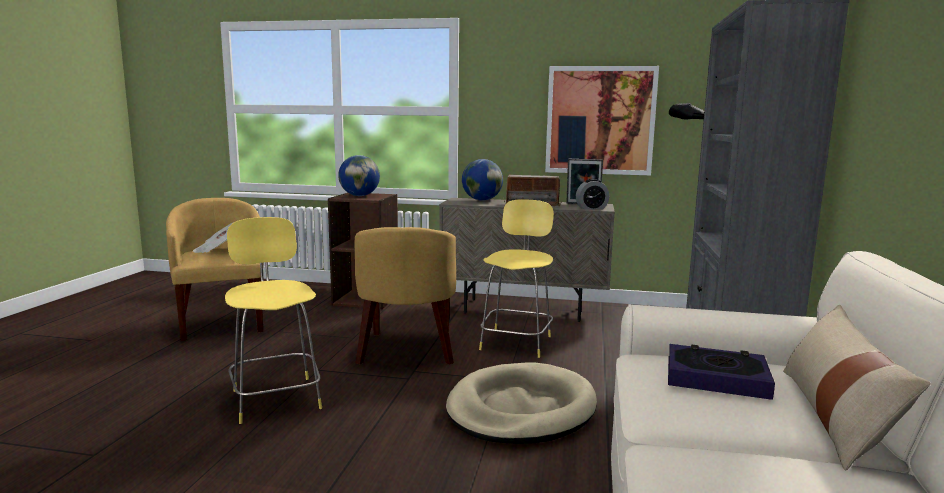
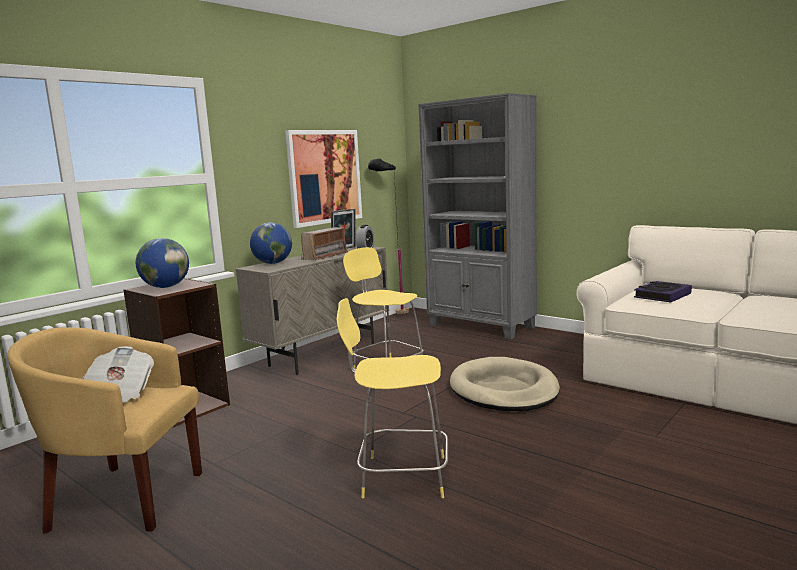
camera: 60 degrees left, 0 degrees up
yellow armchair [354,227,456,364] -> none
beige pillow [783,305,931,471] -> none

